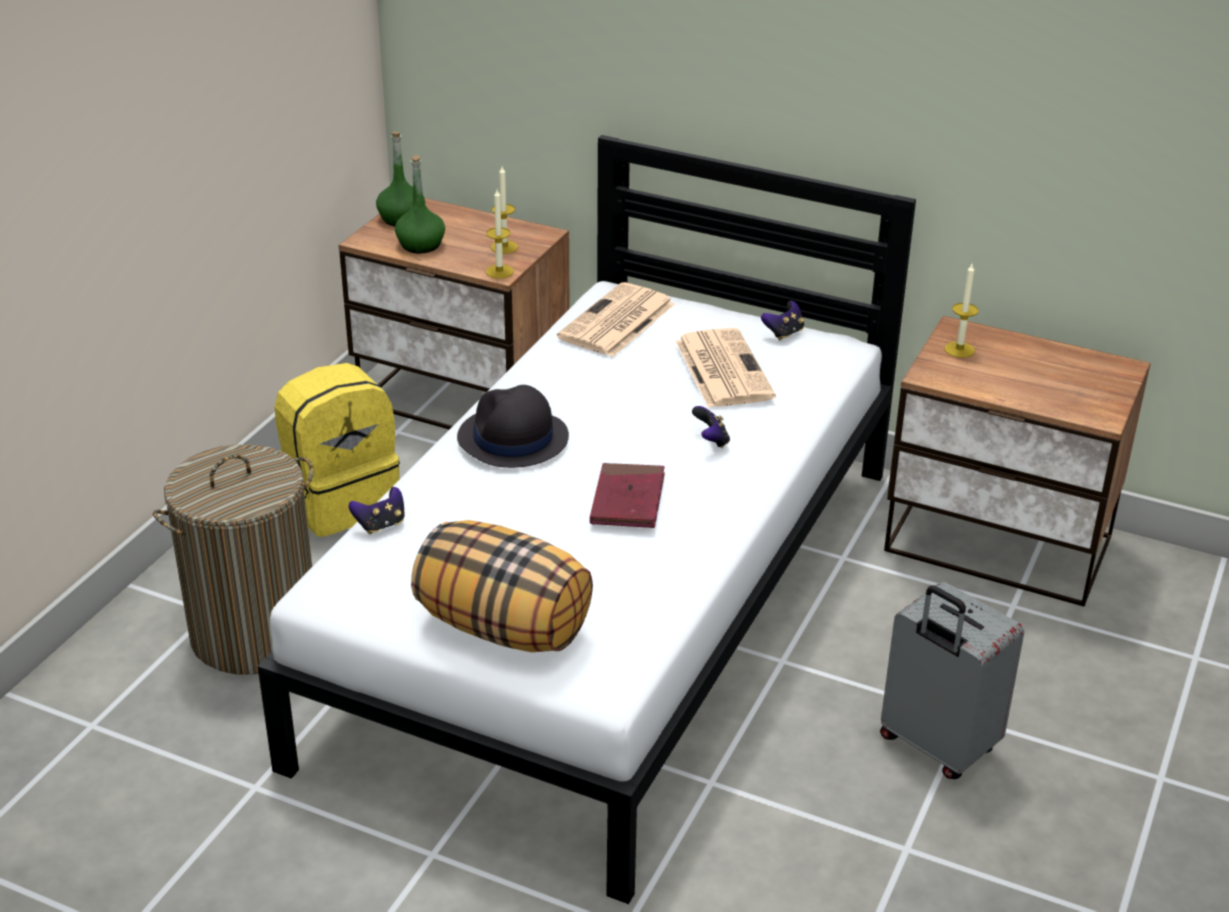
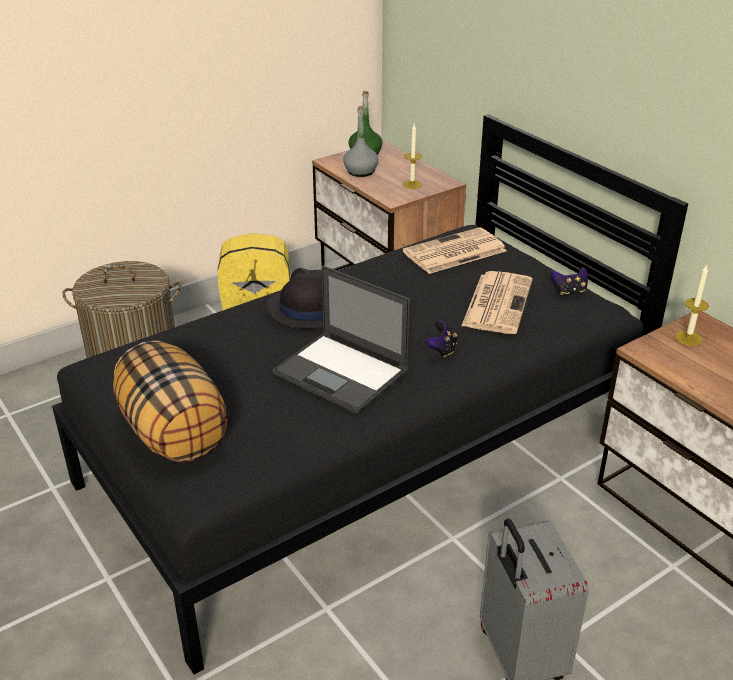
camera: 30 degrees right, 0 degrees up
white bed [258,135,916,904] -> black bed [52,114,688,675]
game controller [349,487,404,534] -> none
green bottle [395,155,445,253] -> grey bottle [343,106,379,177]
candle [485,190,514,279] -> none
red book [590,463,665,528] -> laptop [272,265,410,414]

